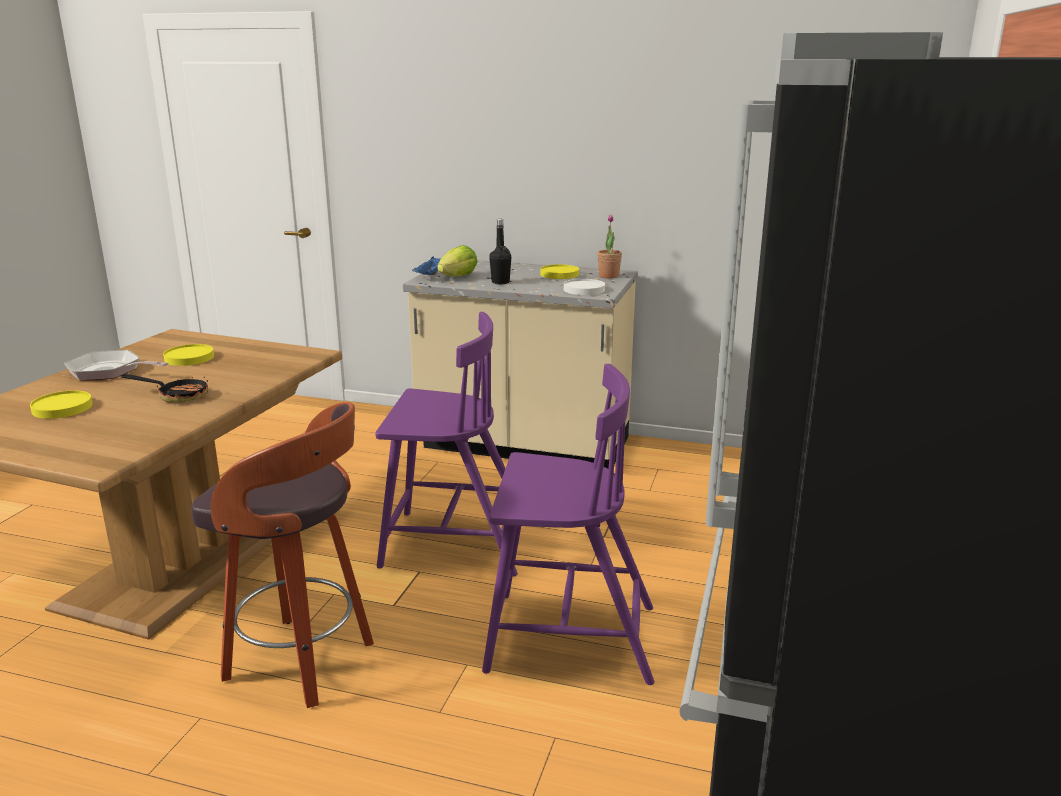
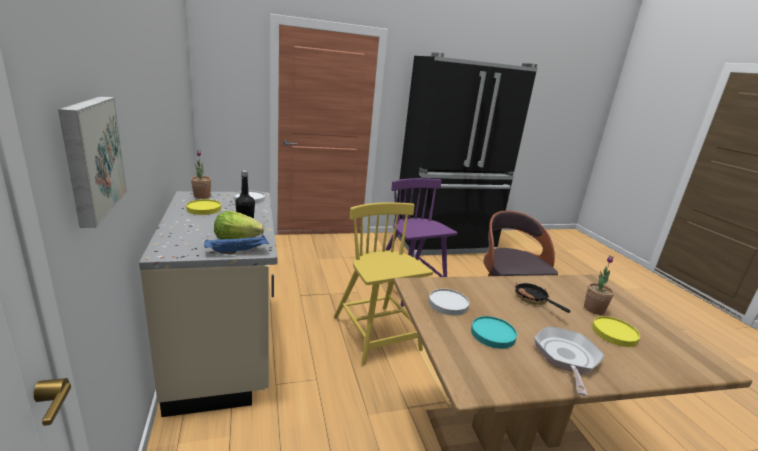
camera: 125 degrees left, 0 degrees up
frying pan [64,350,168,381] -> frying pan turned 150 degrees counterclockwise [534,326,605,396]
yellow plate [163,344,214,366] -> turquoise plate [471,316,517,349]
purple chair [375,312,518,576] -> yellow chair [334,202,433,366]
none -> picture [58,96,127,228]
none -> white plate [429,289,469,316]
none -> potted plant [584,256,614,315]

